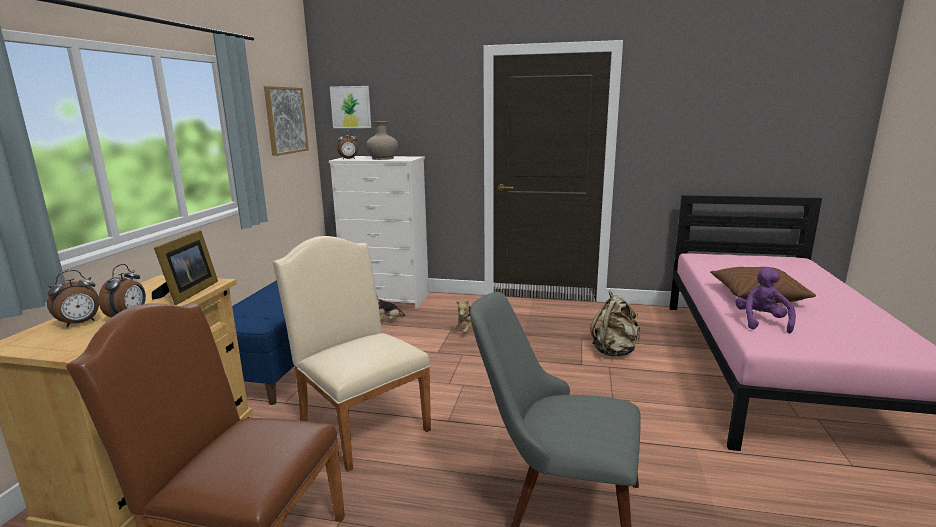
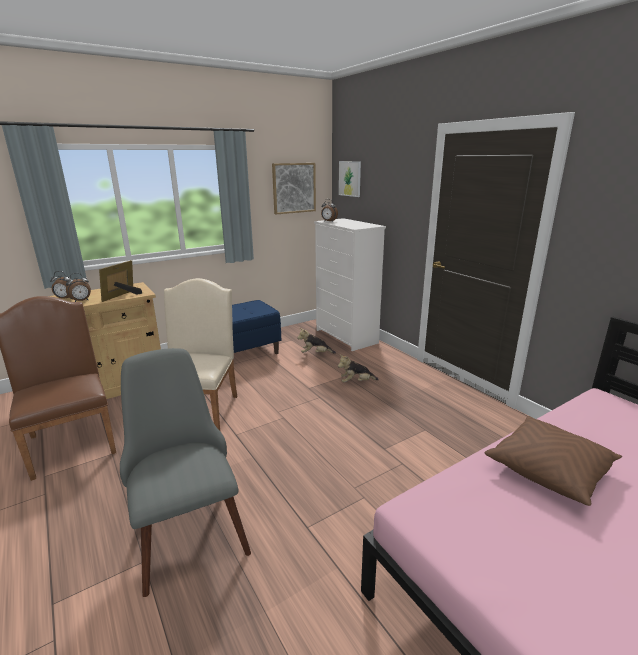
camera: 45 degrees right, 5 degrees up
picture frame [152,230,218,305] -> picture frame turned 150 degrees clockwise [99,260,142,302]
beige vase [366,121,398,160] -> none
beige backpack [590,291,640,357] -> none
purple plush toy [735,267,796,334] -> none

